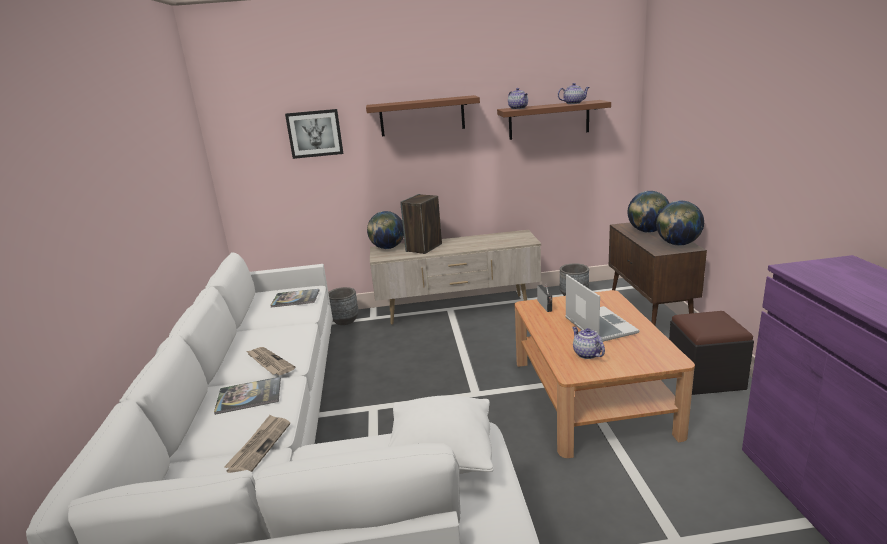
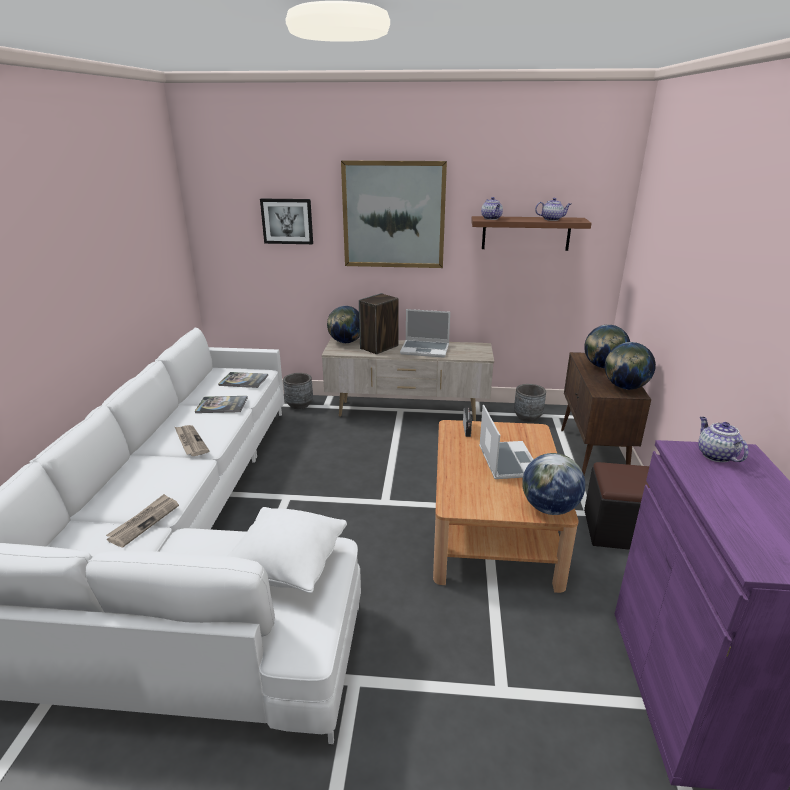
camera: 10 degrees right, 5 degrees up
book [214,377,281,415] -> book moved to [195,396,248,413]
brown shelf [366,95,480,136] -> picture [341,160,447,268]
teapot [572,326,605,359] -> teapot moved to [698,417,749,462]
none -> laptop [400,309,450,358]
none -> globe [522,453,585,515]

